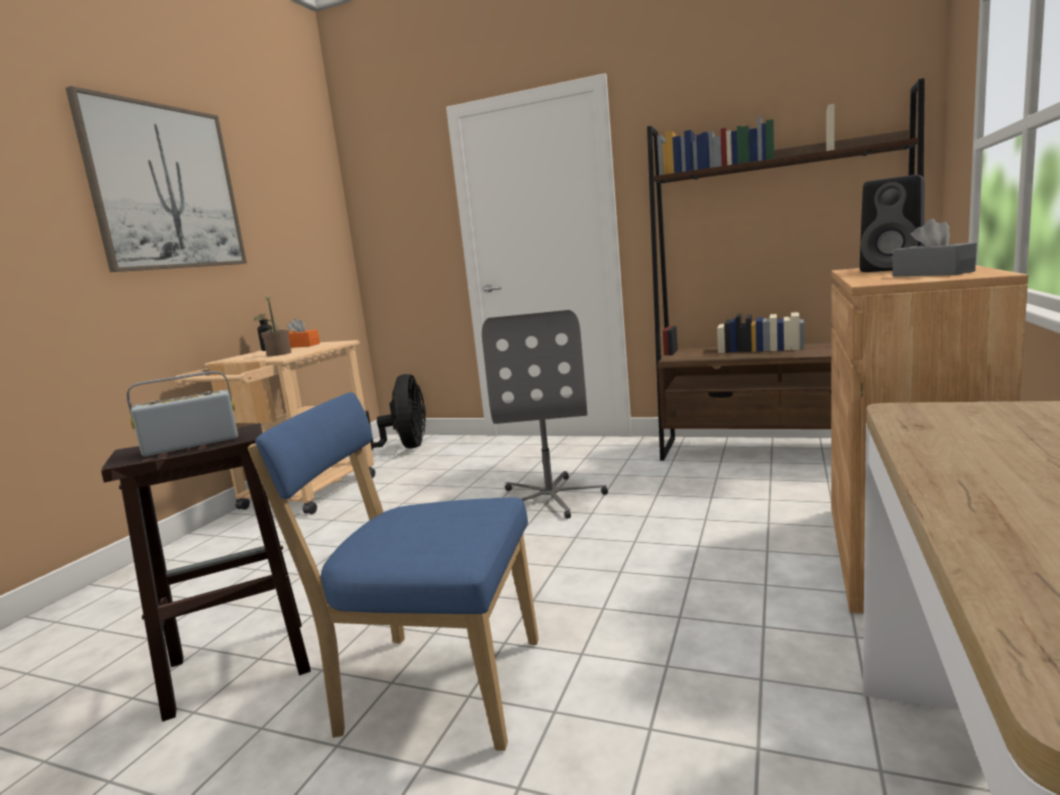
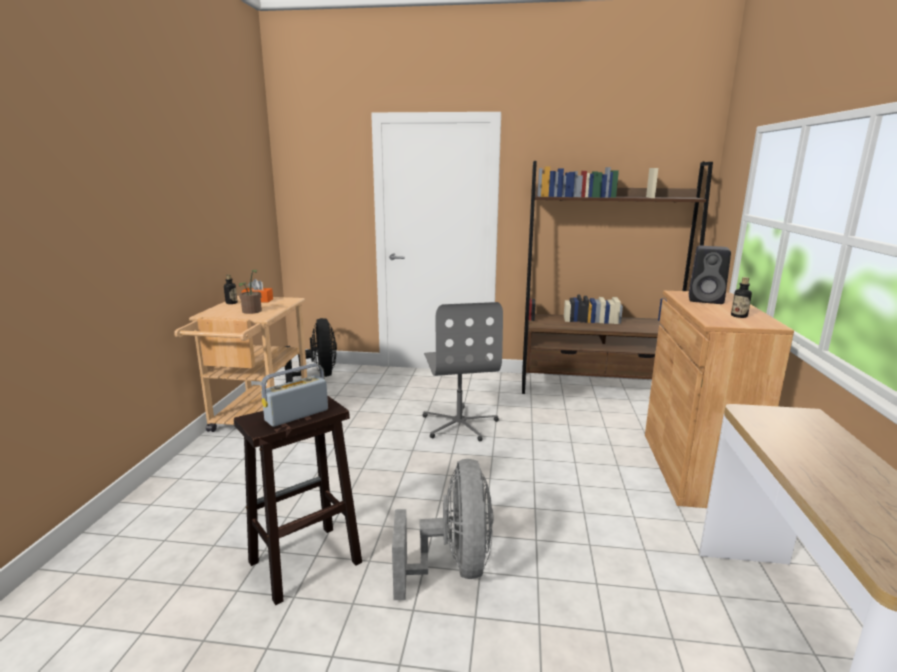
camera: 15 degrees left, 5 degrees up
picture [66,86,247,272] -> none
blue chair [248,392,539,751] -> grey fan [392,459,493,600]
grey tissue box [892,219,977,276] -> bottle [731,277,752,318]

